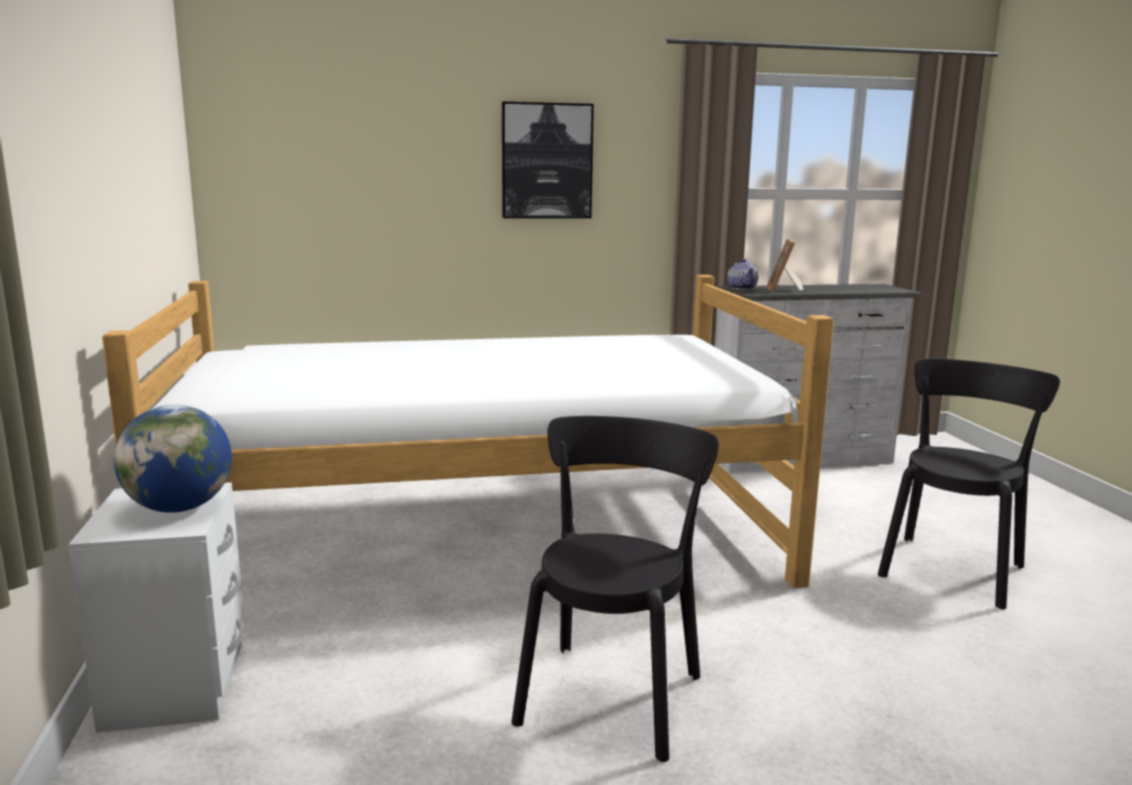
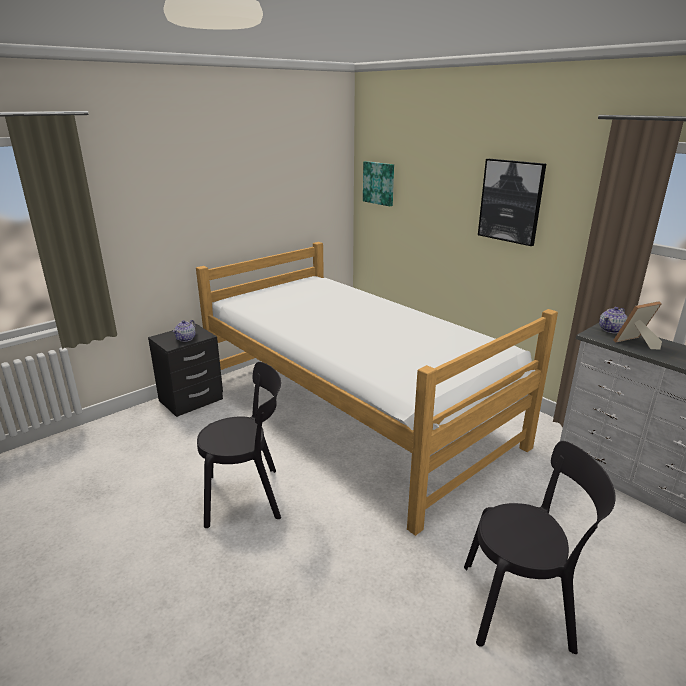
camera: 60 degrees right, 10 degrees up
white nightstand [68,482,245,733] -> black nightstand [148,324,223,417]
globe [114,405,232,513] -> teapot [173,320,196,342]
none -> picture [363,161,394,207]

